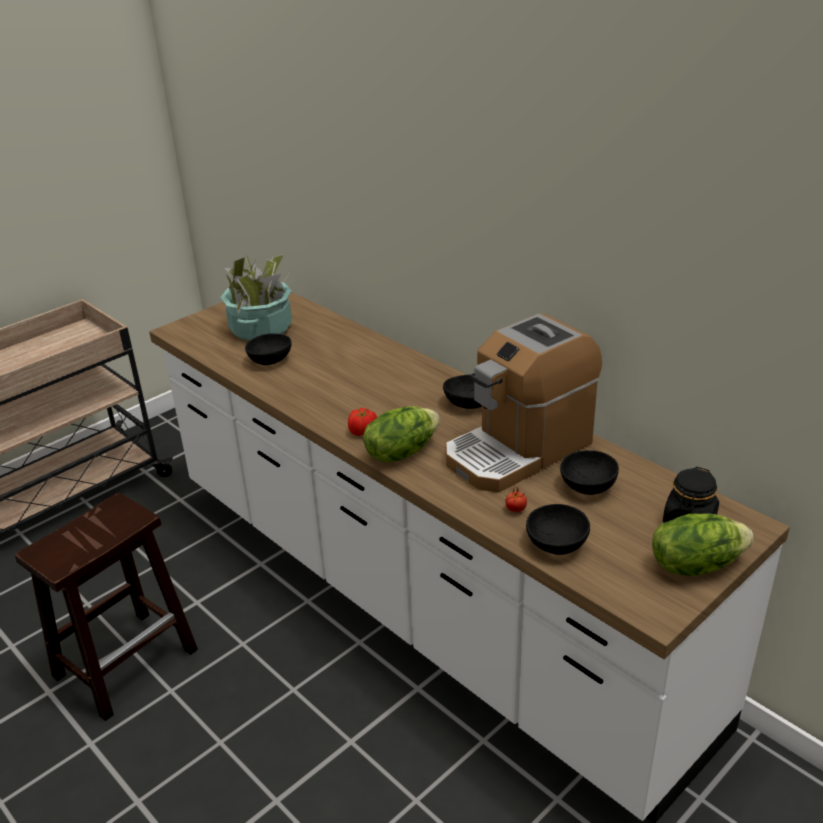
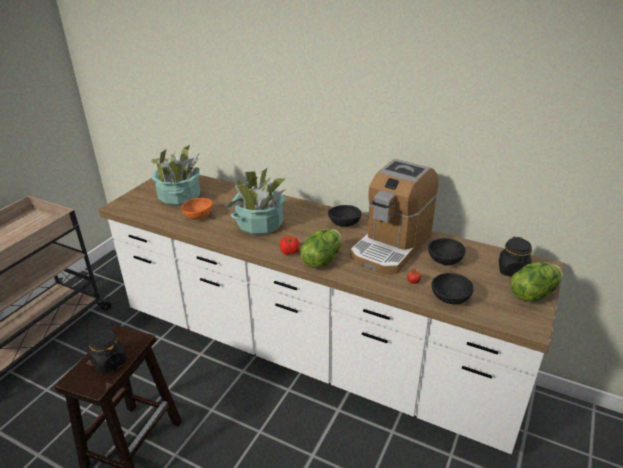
camera: 20 degrees left, 0 degrees up
black bowl [245,333,291,365] -> orange bowl [181,198,213,220]
none -> black jar [88,329,127,374]
none -> potted plant [225,168,286,235]

